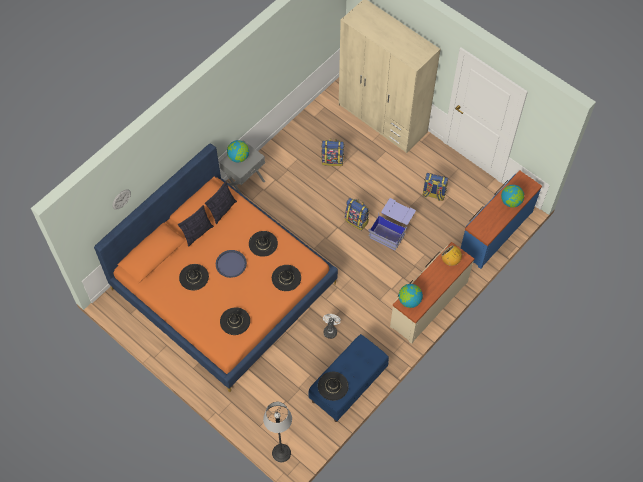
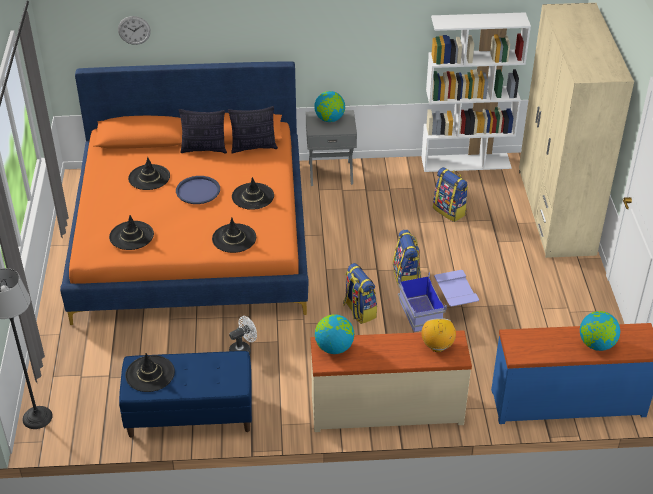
camera: 45 degrees right, 20 degrees down
backpack [422,173,449,201] -> backpack moved to [343,263,377,324]
none -> white bookcase [421,12,531,172]

